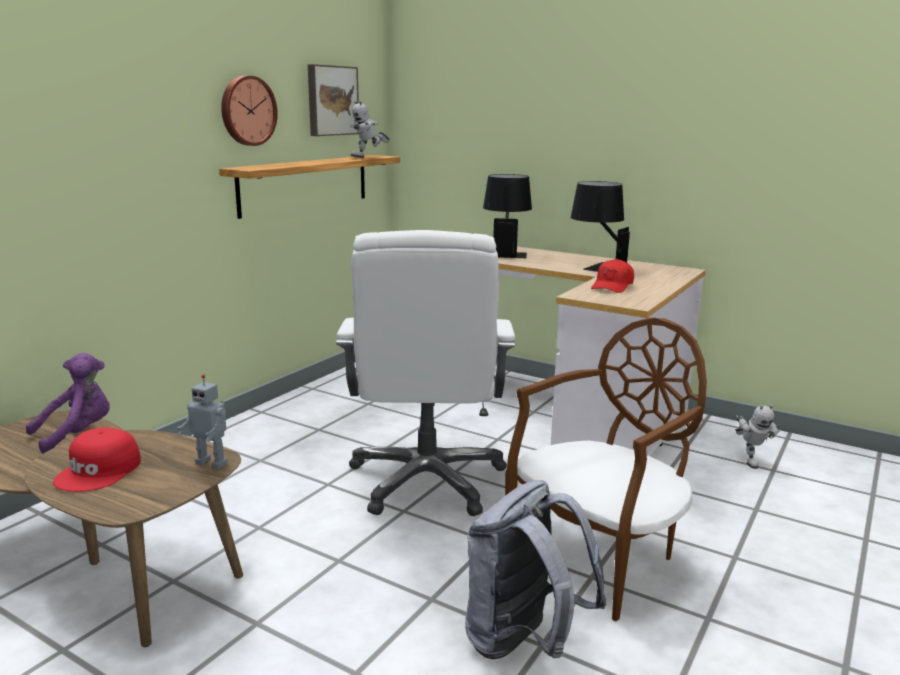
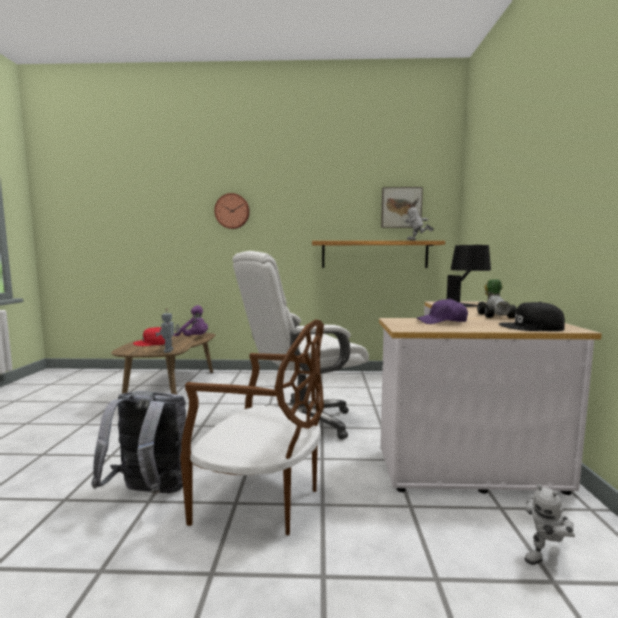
camera: 60 degrees right, 10 degrees down
wall clock [221,76,278,146] -> wall clock moved to [214,193,250,229]
black table lamp [571,181,630,272] -> toy car [477,279,517,318]
red cap [591,259,634,293] -> purple cap [417,298,468,324]
none -> black cap [499,302,565,331]

